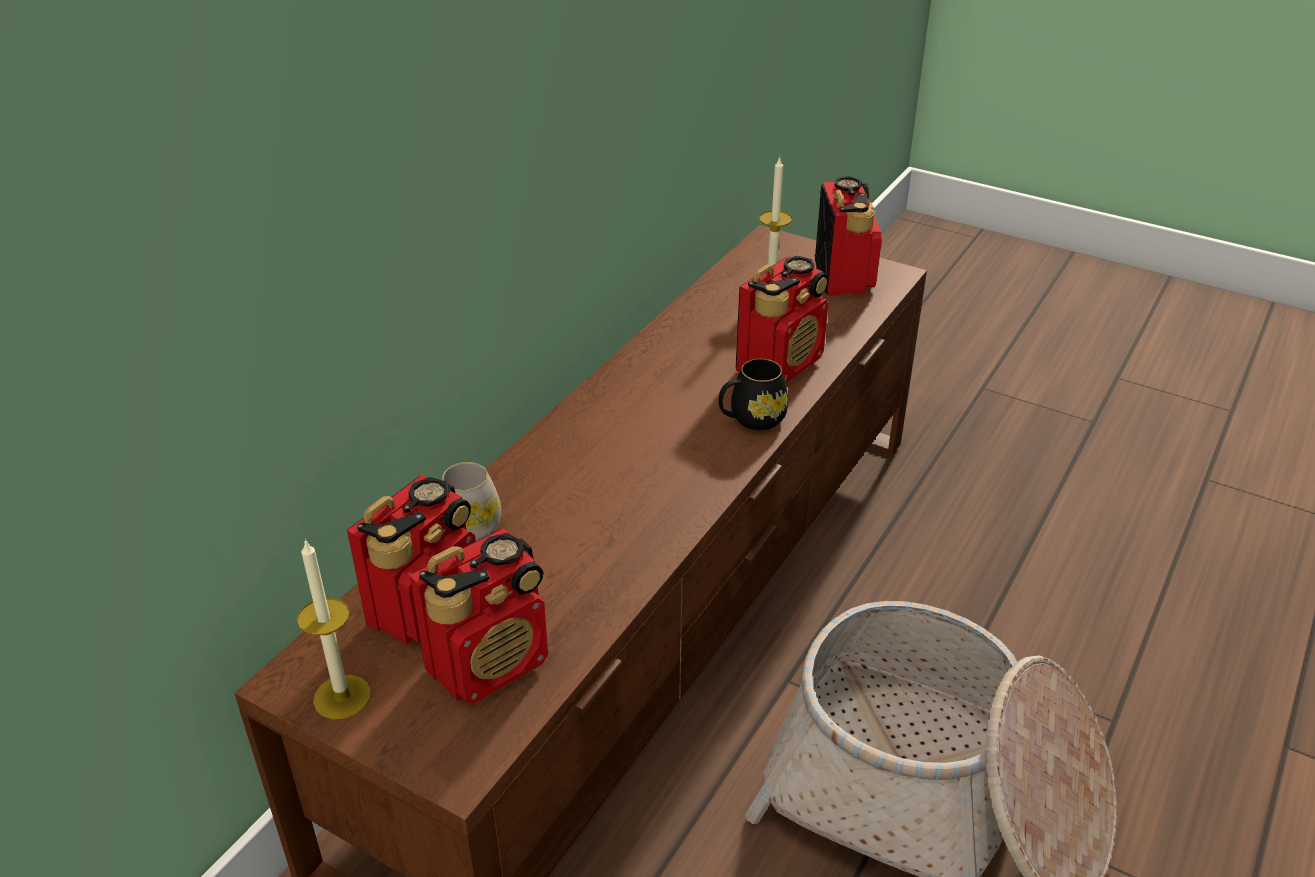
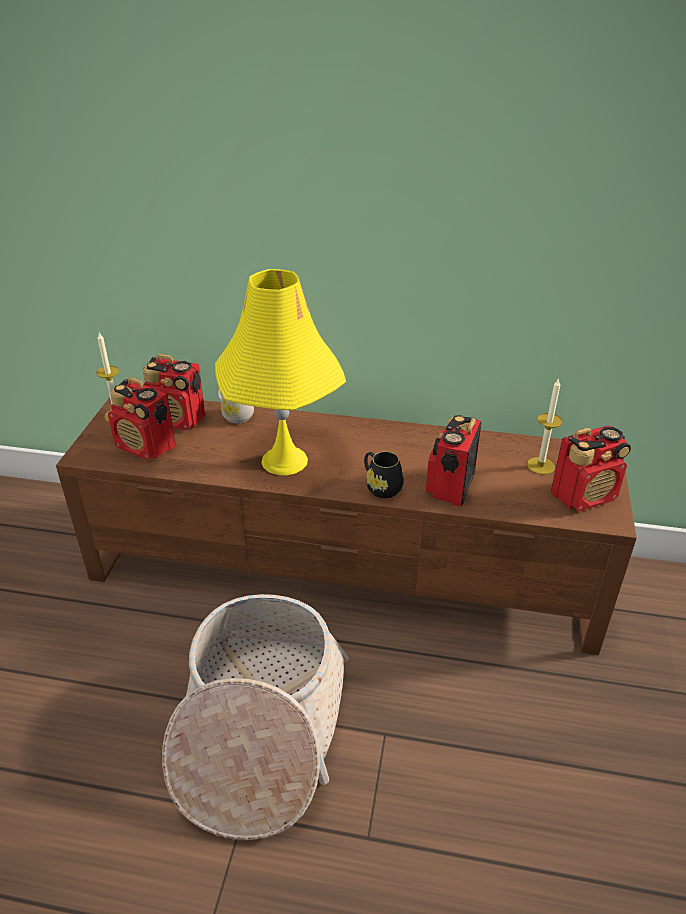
camera: 70 degrees right, 0 degrees up
radio [735,256,828,383] -> radio turned 90 degrees clockwise [426,415,482,507]
none -> yellow table lamp [215,269,346,475]

